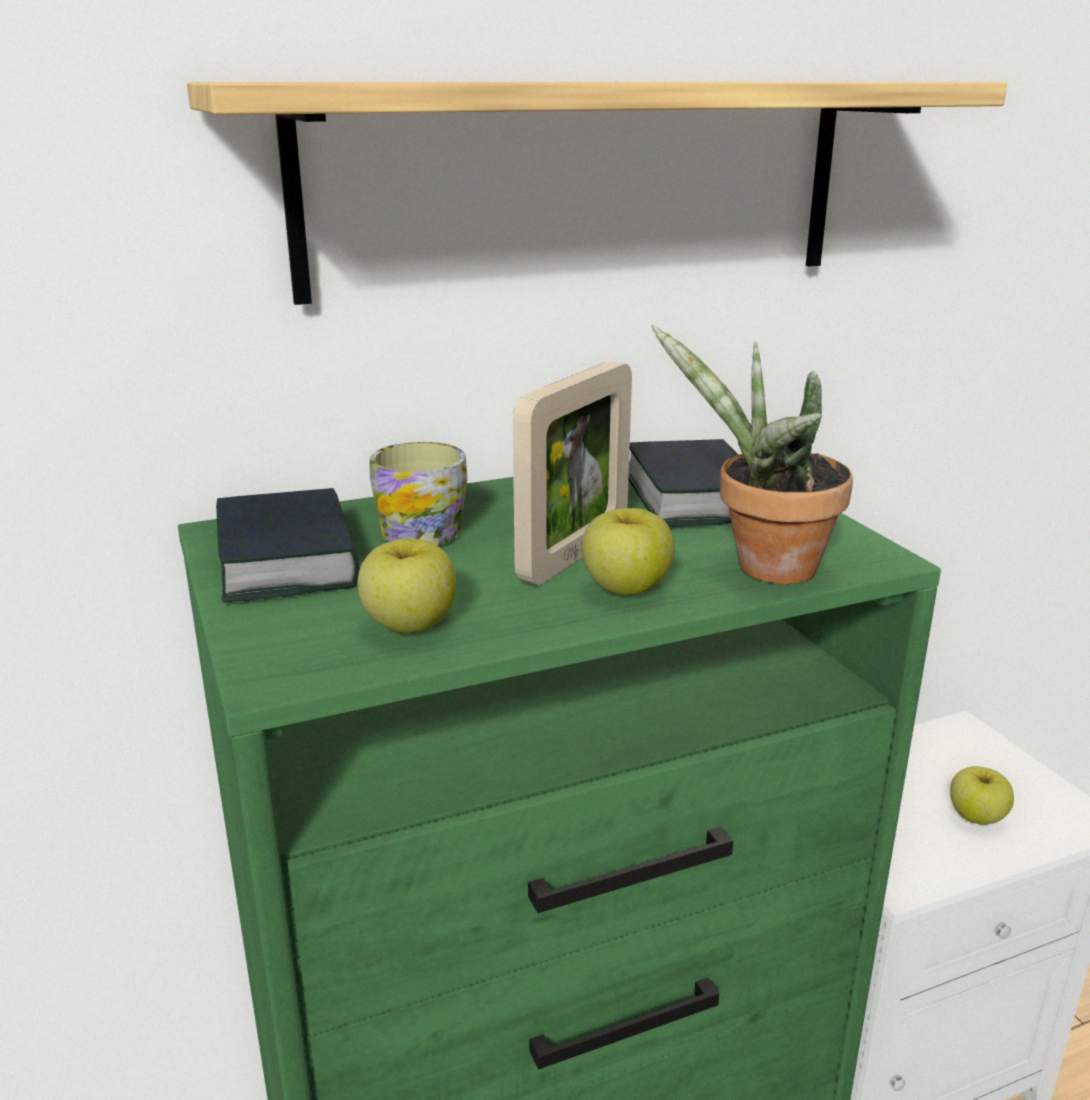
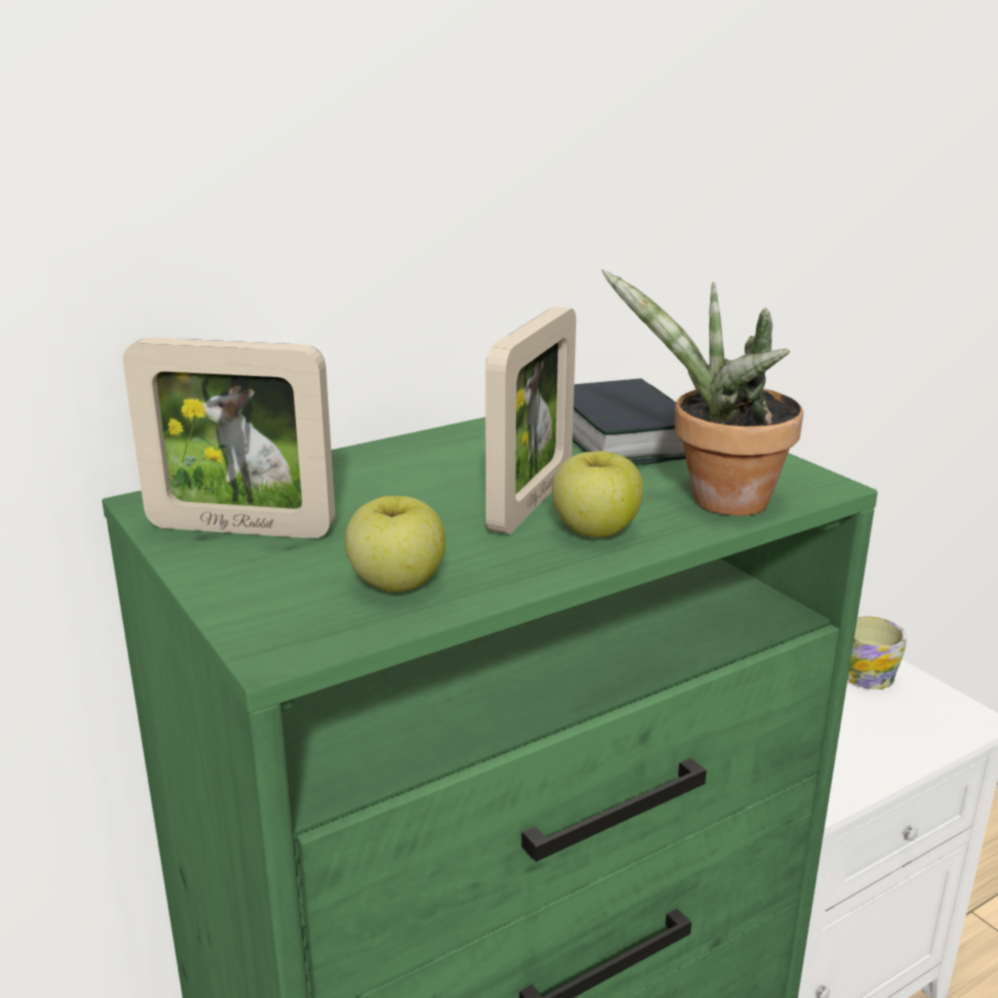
camera: 10 degrees left, 0 degrees up
shelf [187,82,1007,305] -> none
book [216,488,360,602] -> picture frame [123,338,335,539]
mug [370,442,467,545] -> mug moved to [848,616,907,689]
apple [950,766,1014,825] -> none

